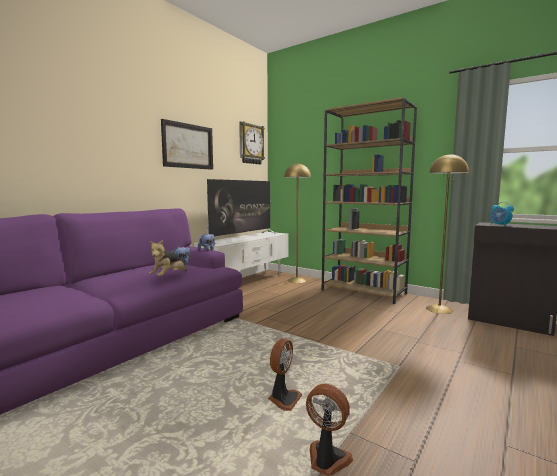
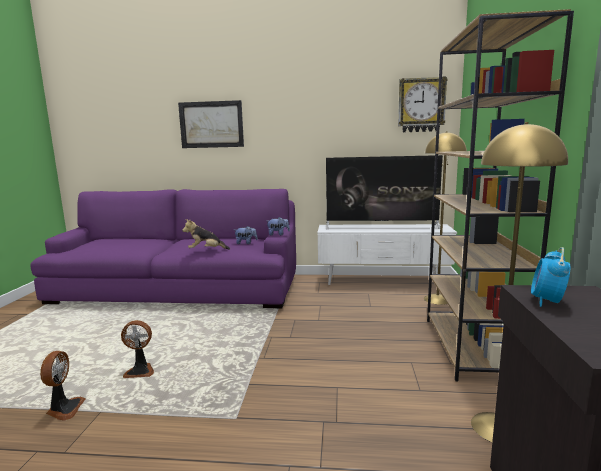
camera: 60 degrees right, 5 degrees up
picture [161,119,213,170] -> picture moved to [178,100,244,148]

